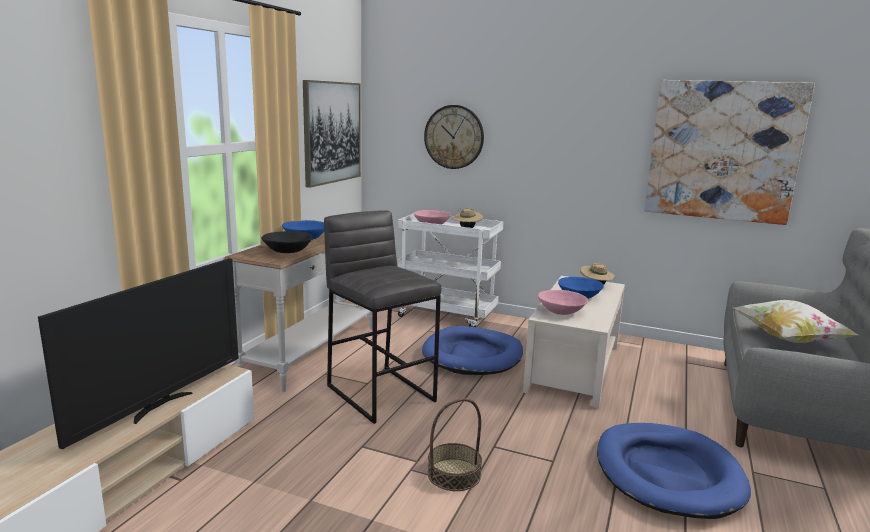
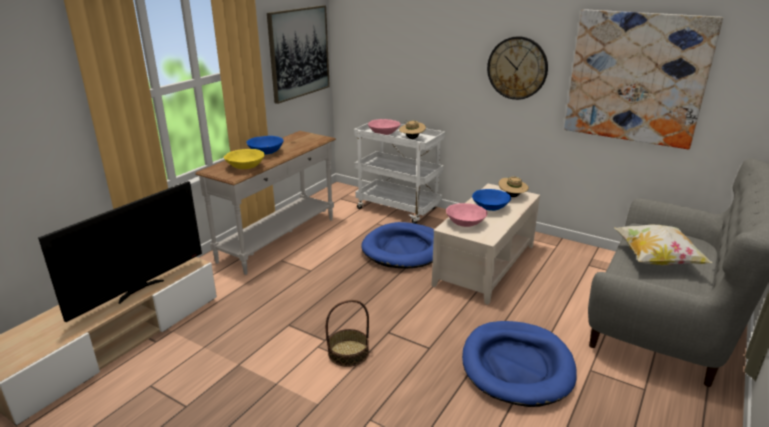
camera: 10 degrees right, 10 degrees up
black bowl [261,231,312,253] -> yellow bowl [224,149,264,169]
grey stool [324,210,441,424] -> none
wall clock [424,105,484,169] -> wall clock moved to [487,36,548,100]

